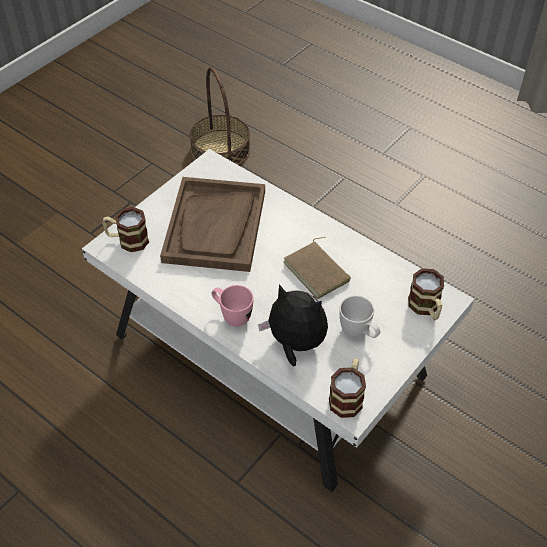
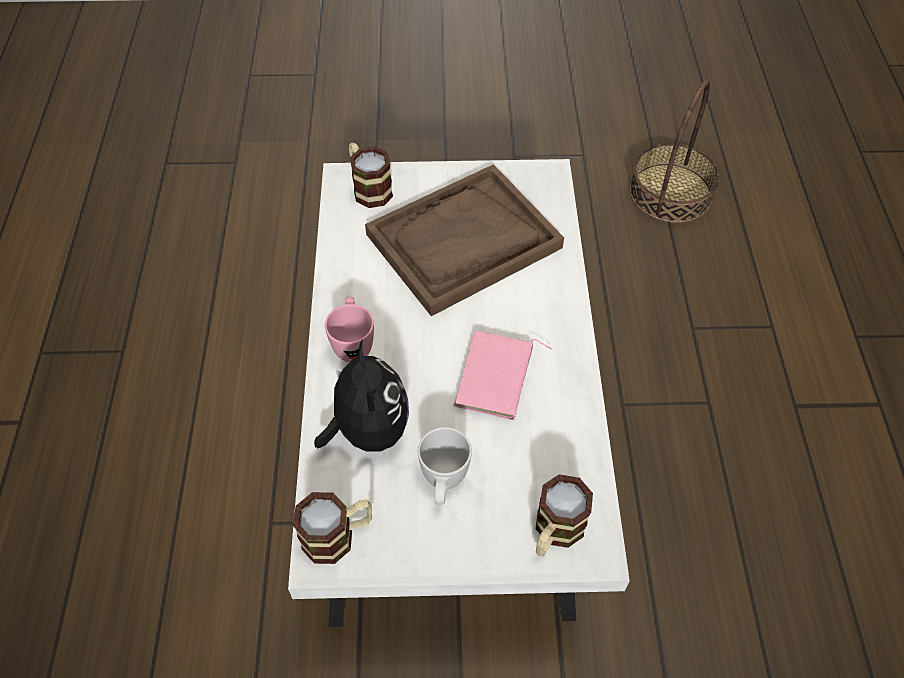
camera: 50 degrees right, 5 degrees up
brown book [283,237,351,299] -> pink book [453,331,552,420]

